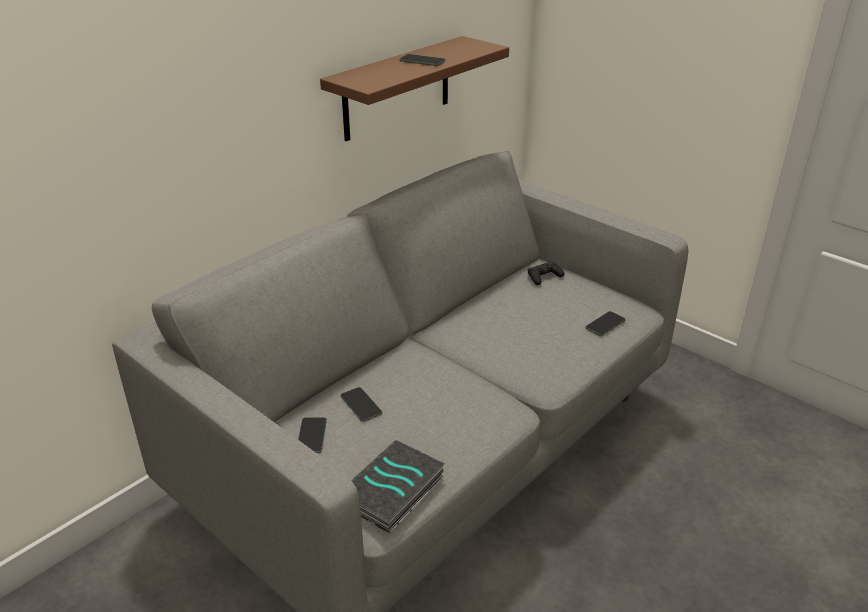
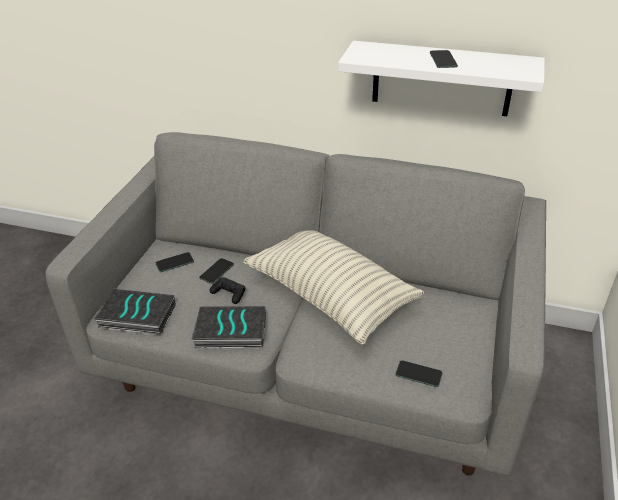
camera: 65 degrees right, 5 degrees up
brown shelf [320,36,509,141] -> white shelf [338,41,545,116]
black game controller [528,262,564,285] -> black game controller moved to [209,277,246,304]
none -> book [192,306,266,348]
none -> pillow [243,230,425,345]

